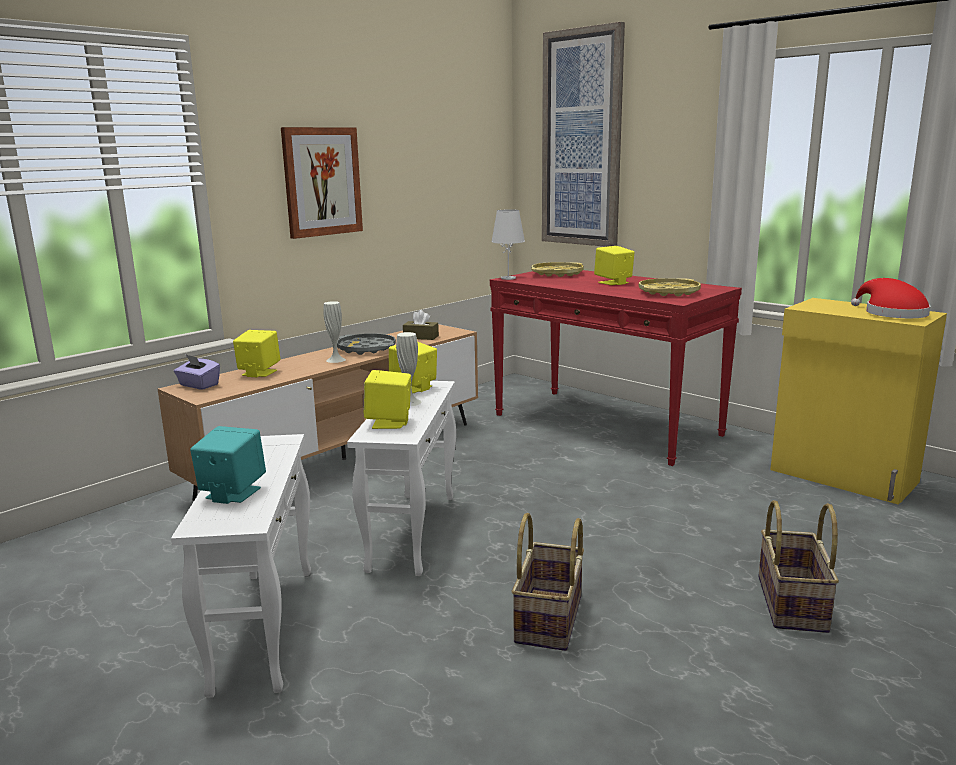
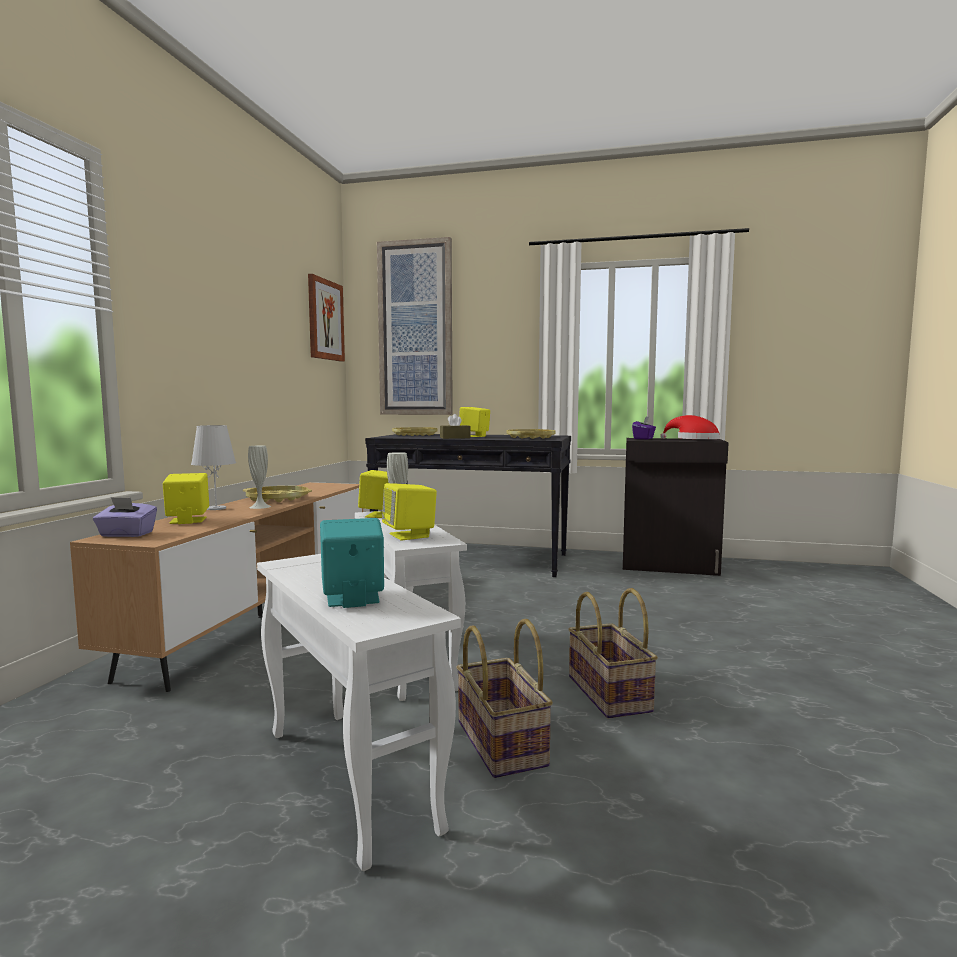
camera: 30 degrees left, 10 degrees down
picture [281,127,363,239] -> picture moved to [308,274,345,362]
grey tray [337,333,396,355] -> yellow tray [243,486,312,502]
brown tissue box [403,310,439,340] -> brown tissue box moved to [440,414,471,439]
red console table [490,270,742,466] -> black console table [365,434,571,577]
white table lamp [491,209,525,280] -> white table lamp moved to [191,425,236,510]
basket [758,500,839,633] -> basket moved to [457,619,553,778]
yellow cabinet [770,298,947,504] -> black cabinet [623,438,729,576]
none -> purple tissue box [632,416,656,439]

